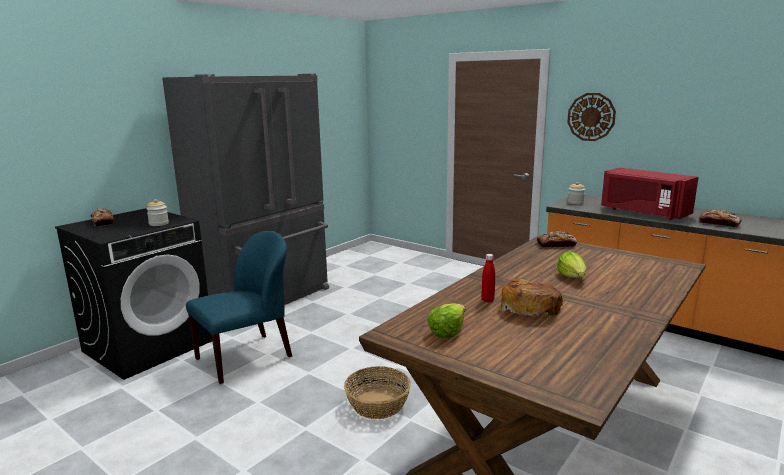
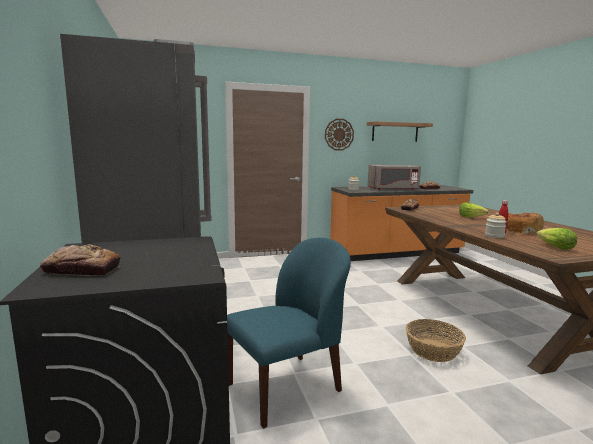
camera: 55 degrees left, 5 degrees down
jar [146,199,169,226] -> jar moved to [485,213,507,238]
blue chair [186,231,292,384] -> blue chair turned 60 degrees clockwise [227,237,351,429]
red microwave [601,167,699,220] -> grey microwave [368,165,421,190]
none -> shelf [367,121,433,142]

